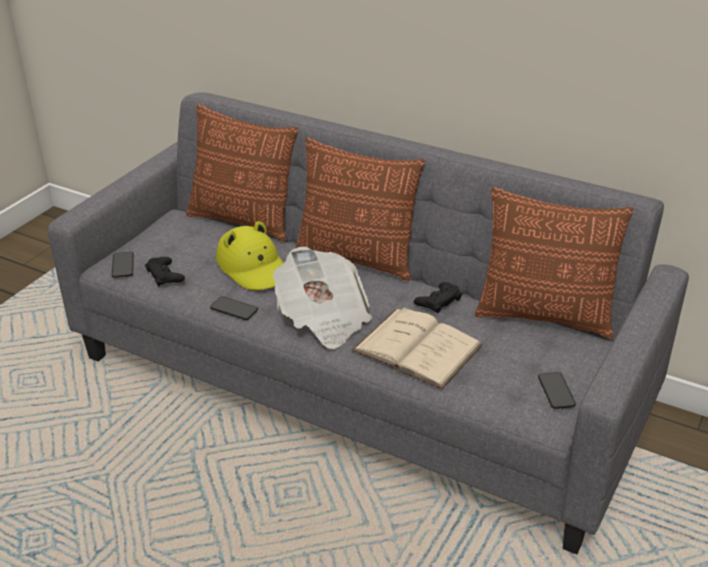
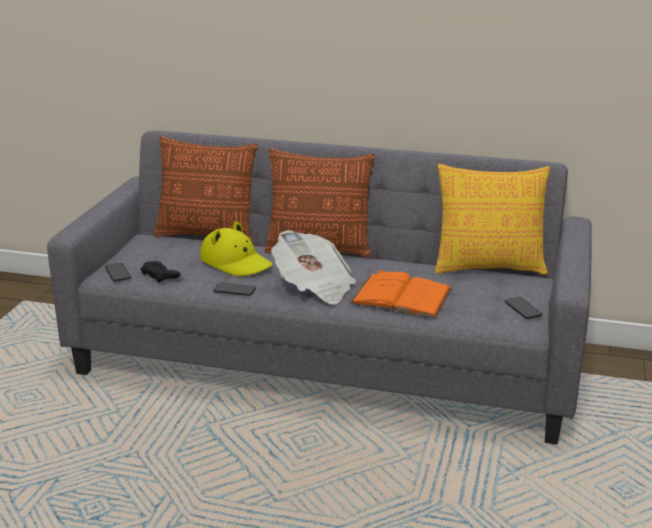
camera: 15 degrees left, 10 degrees down
beige book [352,307,483,389] -> orange book [350,270,452,318]
black game controller [414,282,462,313] -> none
brown pillow [475,187,634,339] -> yellow pillow [435,164,550,275]

